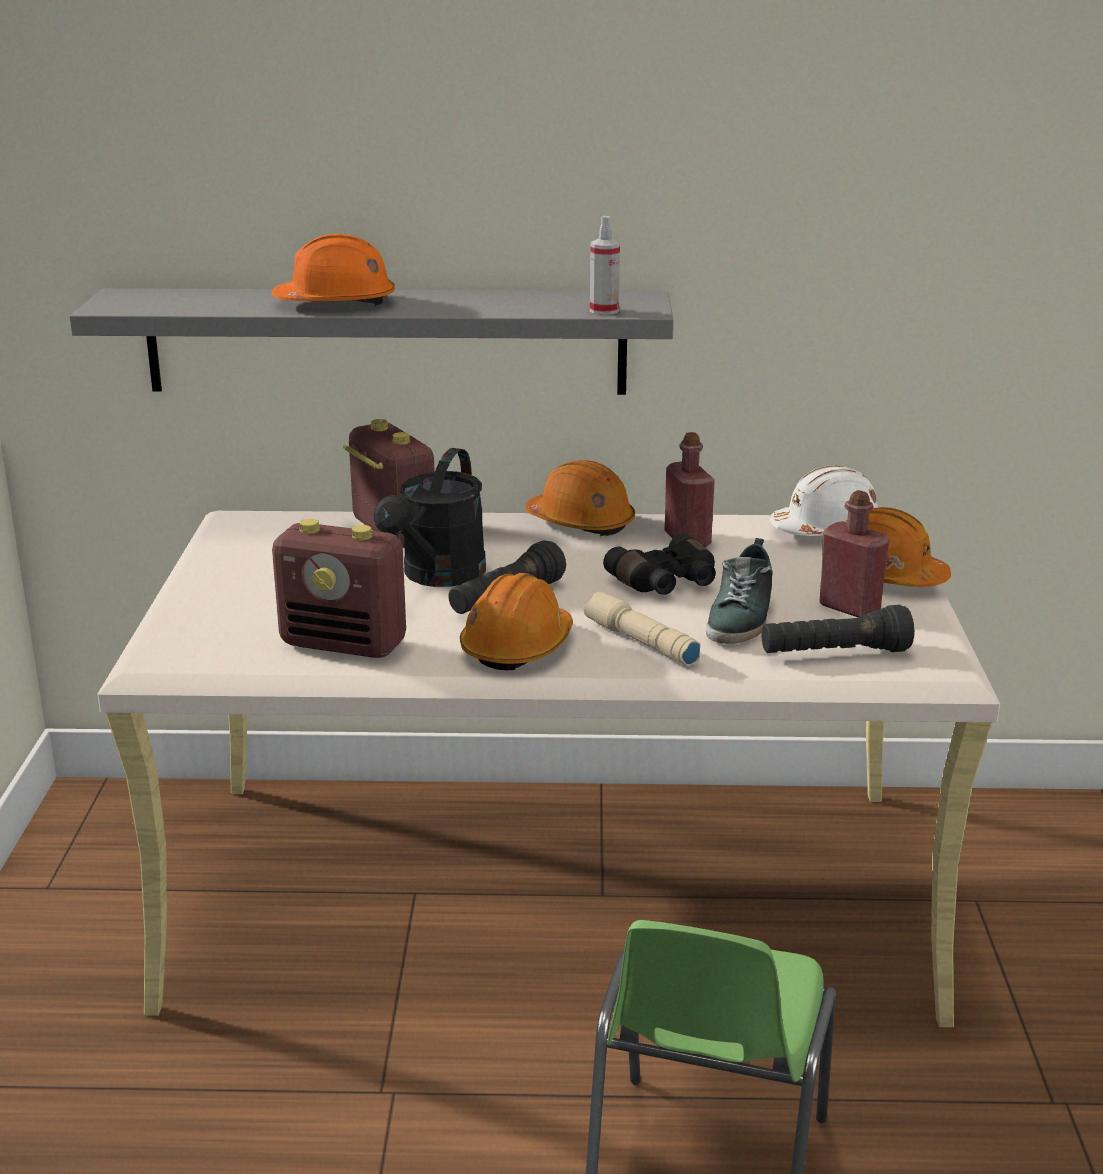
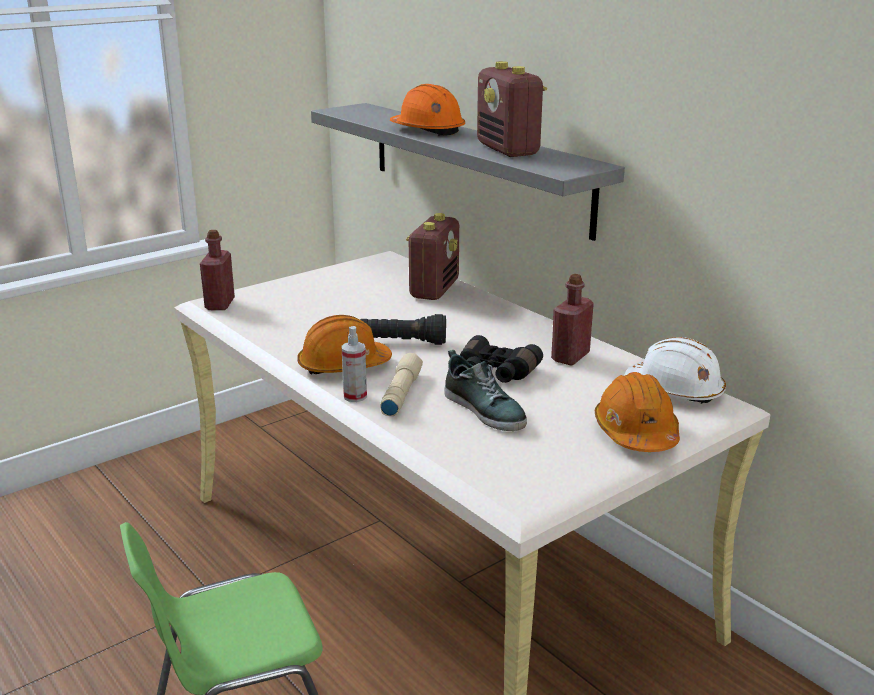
camera: 50 degrees right, 0 degrees up
radio [272,519,406,658] -> radio moved to [477,61,547,157]
black watering can [374,448,486,587] -> none
orange hard hat [525,460,635,536] -> none
spray bottle [590,216,620,315] -> spray bottle moved to [341,326,367,402]
shoe [706,538,773,644] -> shoe turned 105 degrees counterclockwise [444,350,527,431]
black flashlight [762,605,914,653] -> none
red bottle [820,490,890,617] -> red bottle moved to [200,230,235,310]

